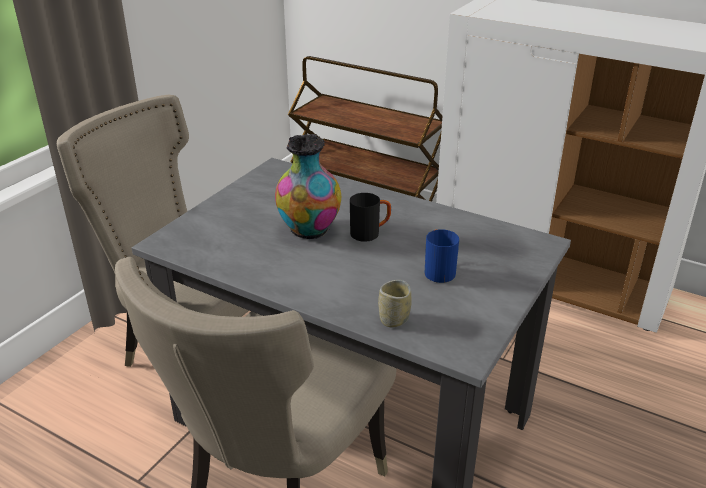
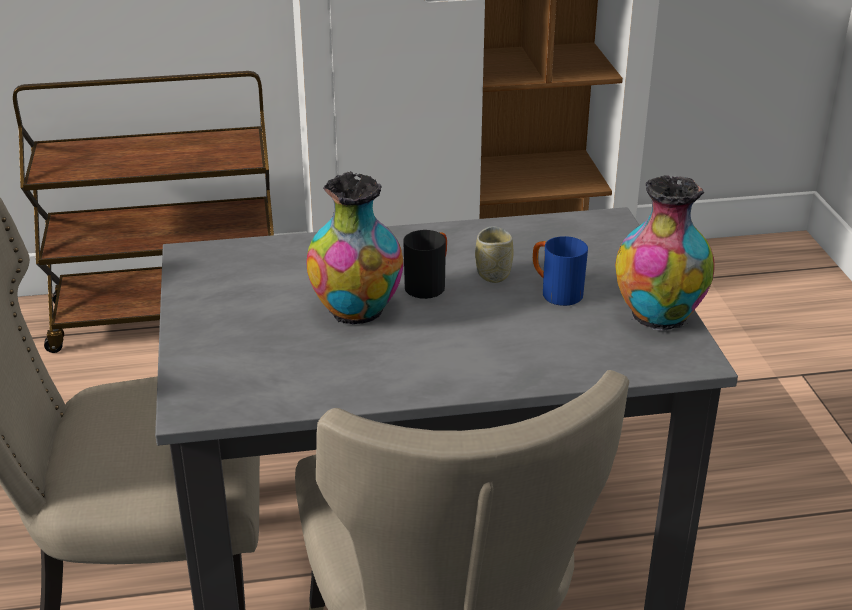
camera: 40 degrees left, 0 degrees up
cup [378,280,411,327] -> cup moved to [475,226,514,283]
none -> vase [615,175,715,331]

